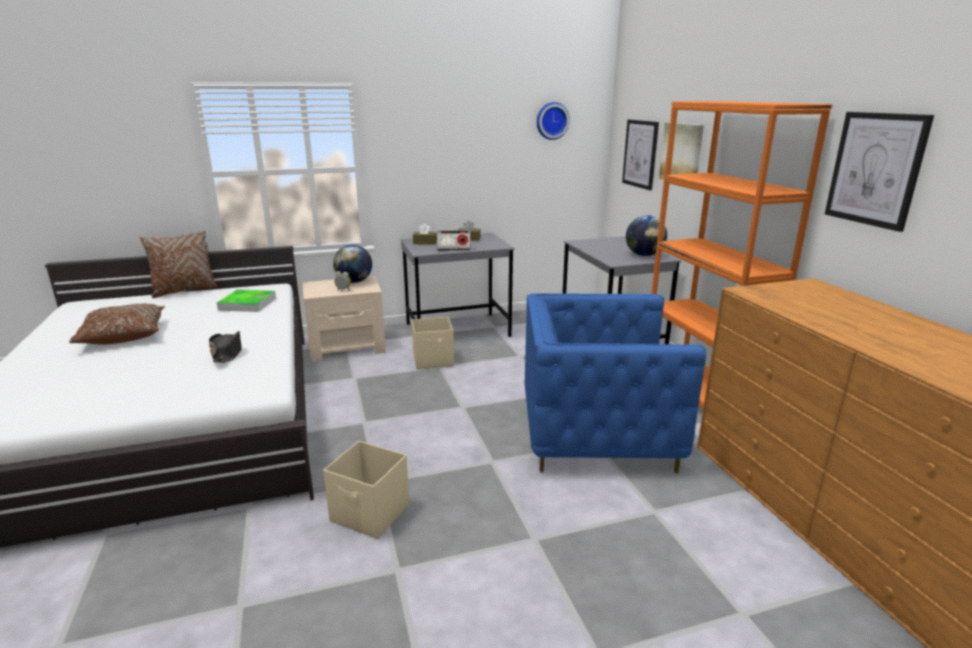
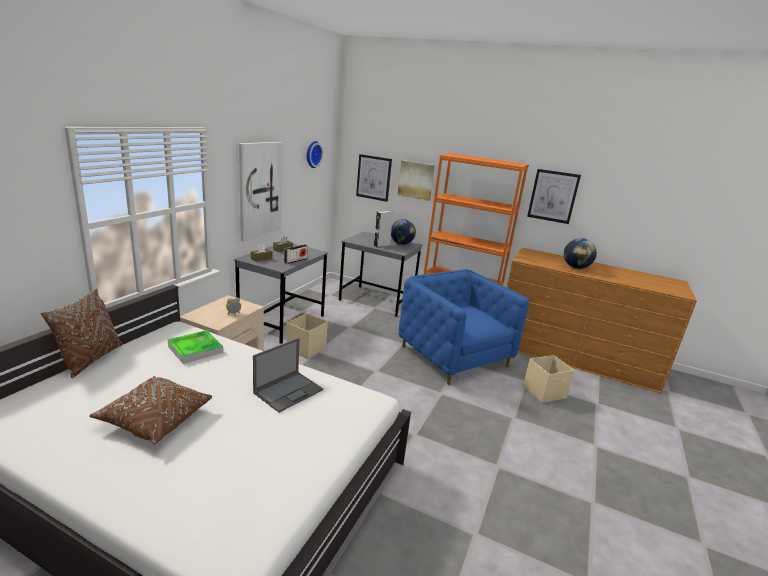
camera: 50 degrees left, 0 degrees up
black hat [209,331,242,363] -> laptop [253,338,323,413]
beige storage box [323,441,409,539] -> beige storage box moved to [523,355,575,403]
globe [333,245,372,283] -> globe moved to [564,238,597,269]
blue armchair [525,293,706,473] -> blue armchair turned 105 degrees clockwise [398,269,529,385]
none -> picture [239,142,283,241]
none -> grey speaker [374,211,393,248]

